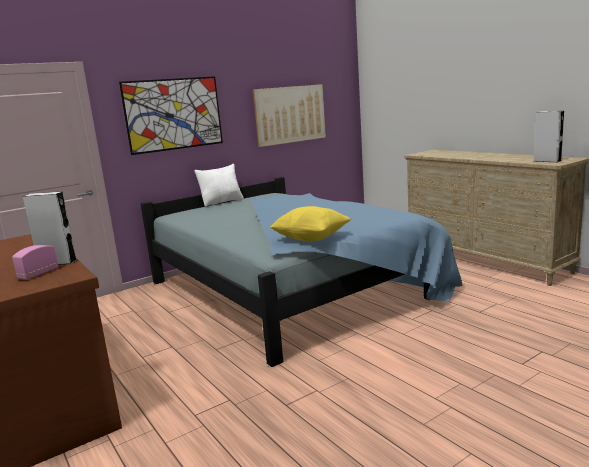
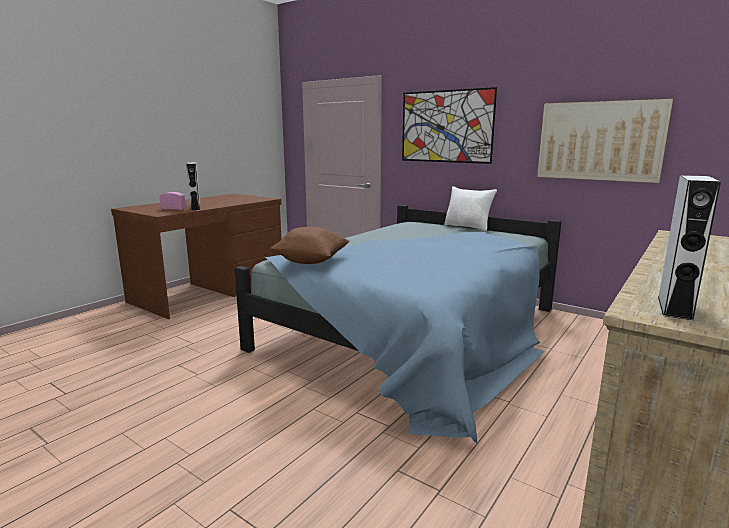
camera: 70 degrees right, 0 degrees up
yellow pillow [270,206,352,241] -> brown pillow [271,227,350,264]

